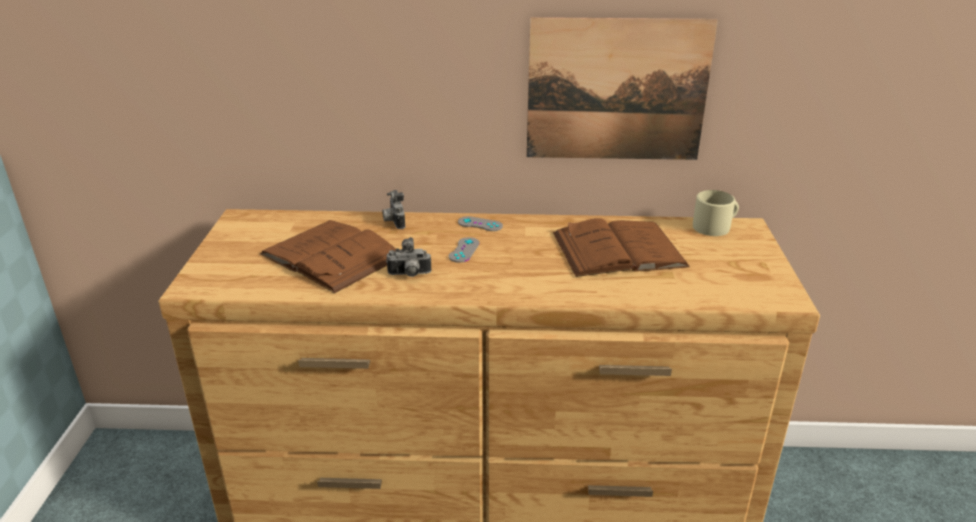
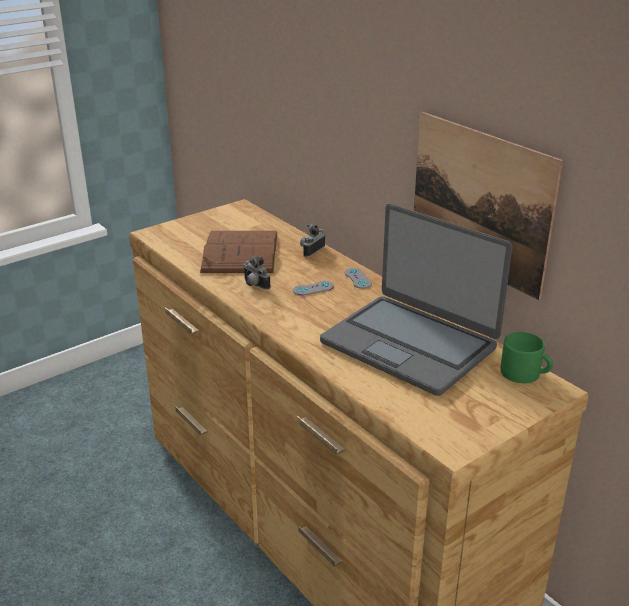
camera: 50 degrees right, 0 degrees up
brown book [553,218,690,277] -> laptop [320,204,513,396]
beige mug [693,190,739,236] -> green mug [500,332,553,383]

